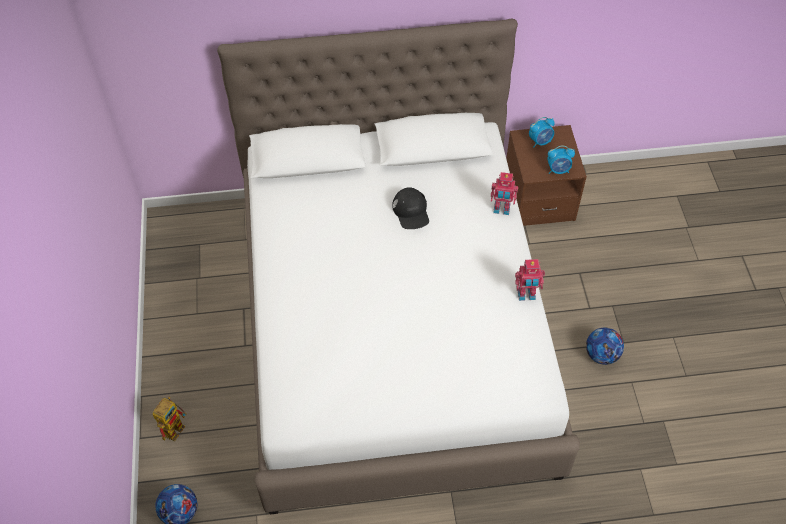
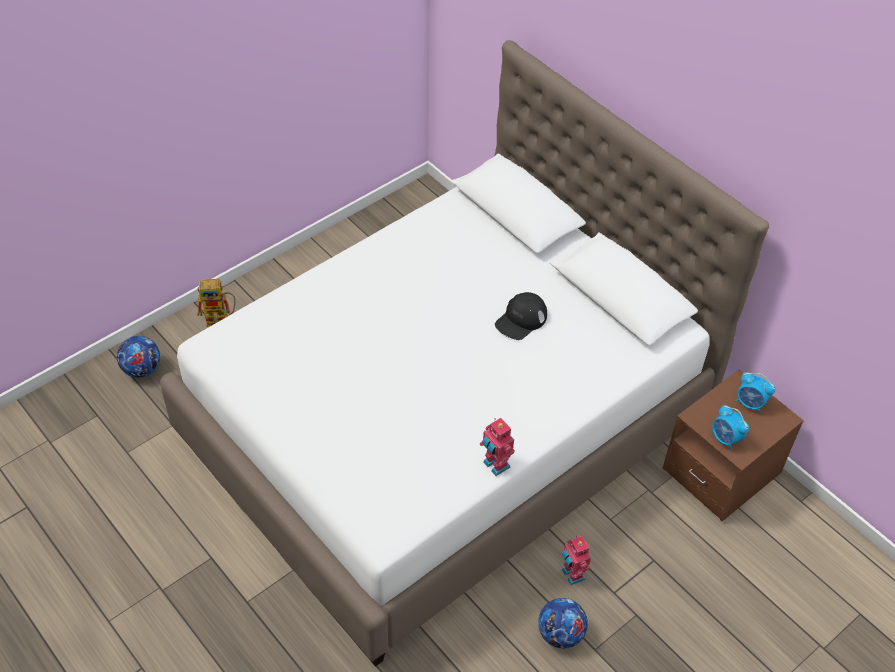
camera: 55 degrees right, 5 degrees down
toy robot [491,172,518,215] -> toy robot moved to [561,536,591,585]

